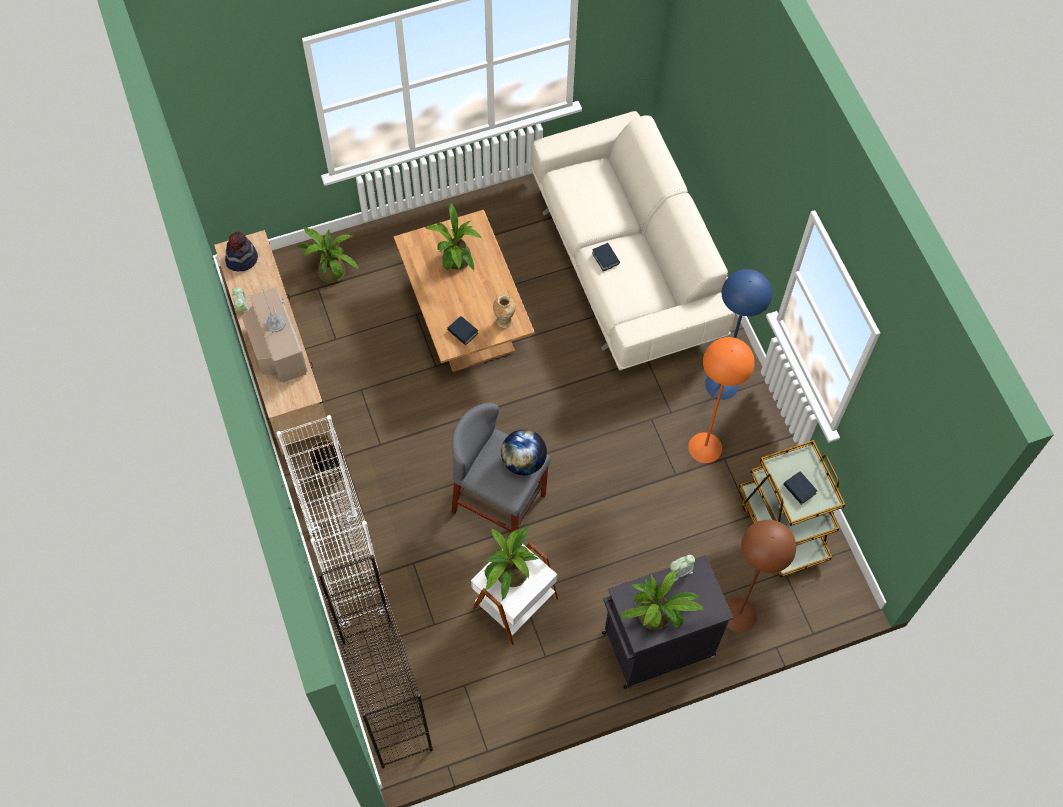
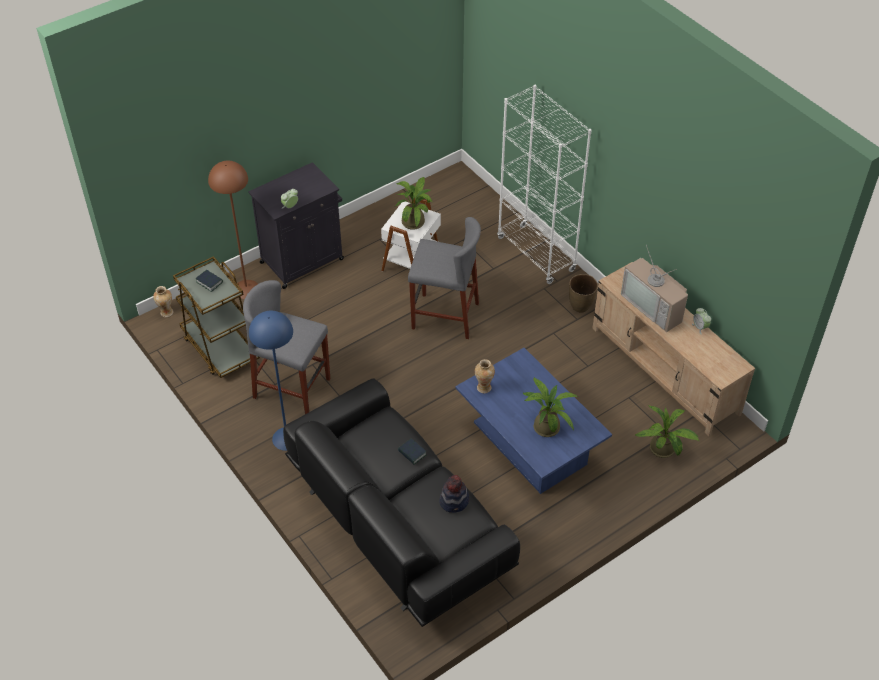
camera: 165 degrees right, 15 degrees down
hat [225,231,258,272] -> hat moved to [439,475,469,513]
black bookcase [317,555,433,768] -> none
brown coffee table [394,210,535,372] -> blue coffee table [456,348,612,494]
book [447,316,478,345] -> none
globe [501,429,547,475] -> none
beige sofa [531,111,734,371] -> black sofa [283,378,520,627]
potted plant [619,571,704,630] -> none
orange floor lamp [688,337,755,463] -> grey stool [243,280,330,414]
none -> vase [153,286,173,317]

